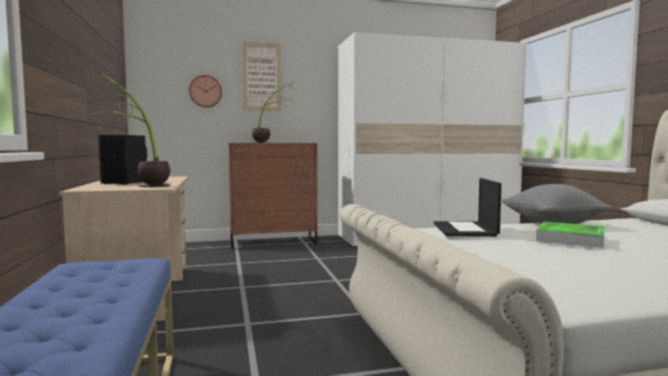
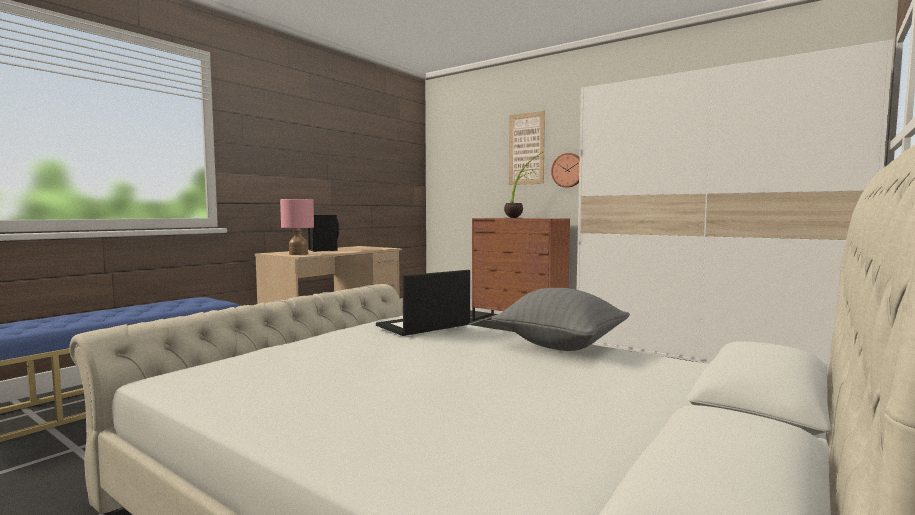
camera: 50 degrees right, 0 degrees up
potted plant [90,73,170,187] -> pink table lamp [280,199,314,255]
wall clock [189,75,222,108] -> wall clock moved to [551,153,579,188]
tray [536,222,605,248] -> none

